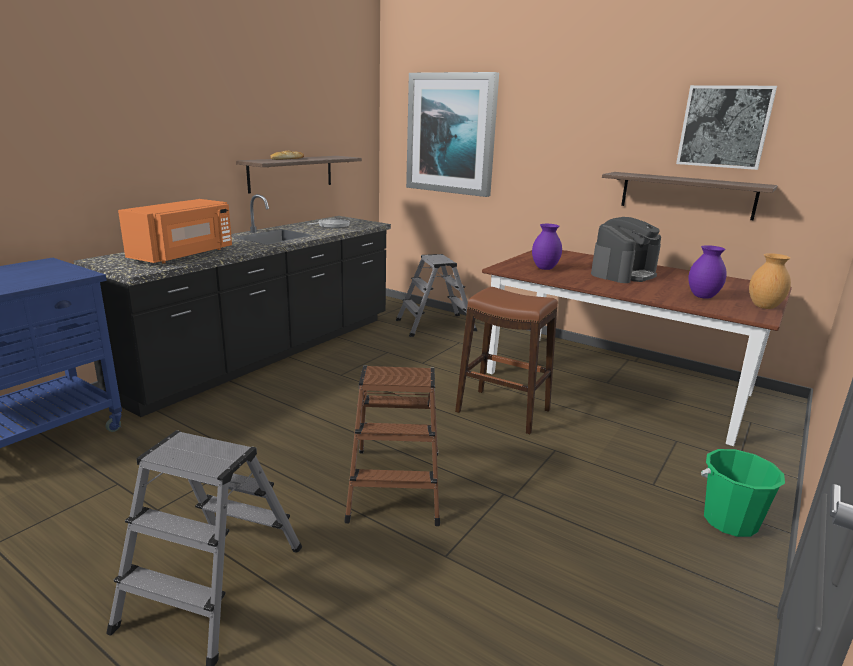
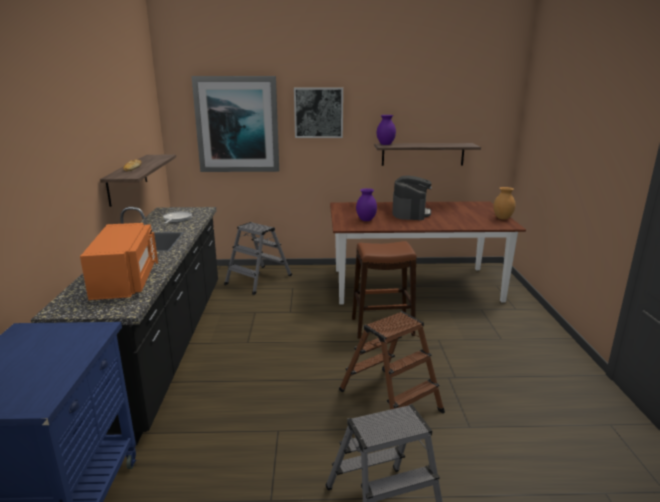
camera: 35 degrees left, 0 degrees up
picture [676,85,777,170] -> picture moved to [294,87,343,138]
purple vase [688,245,727,299] -> purple vase moved to [377,115,396,145]
green bucket [701,449,785,537] -> none

